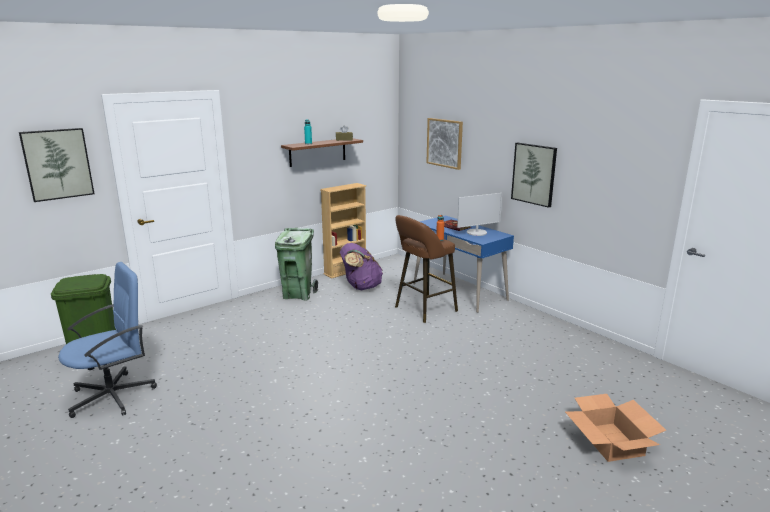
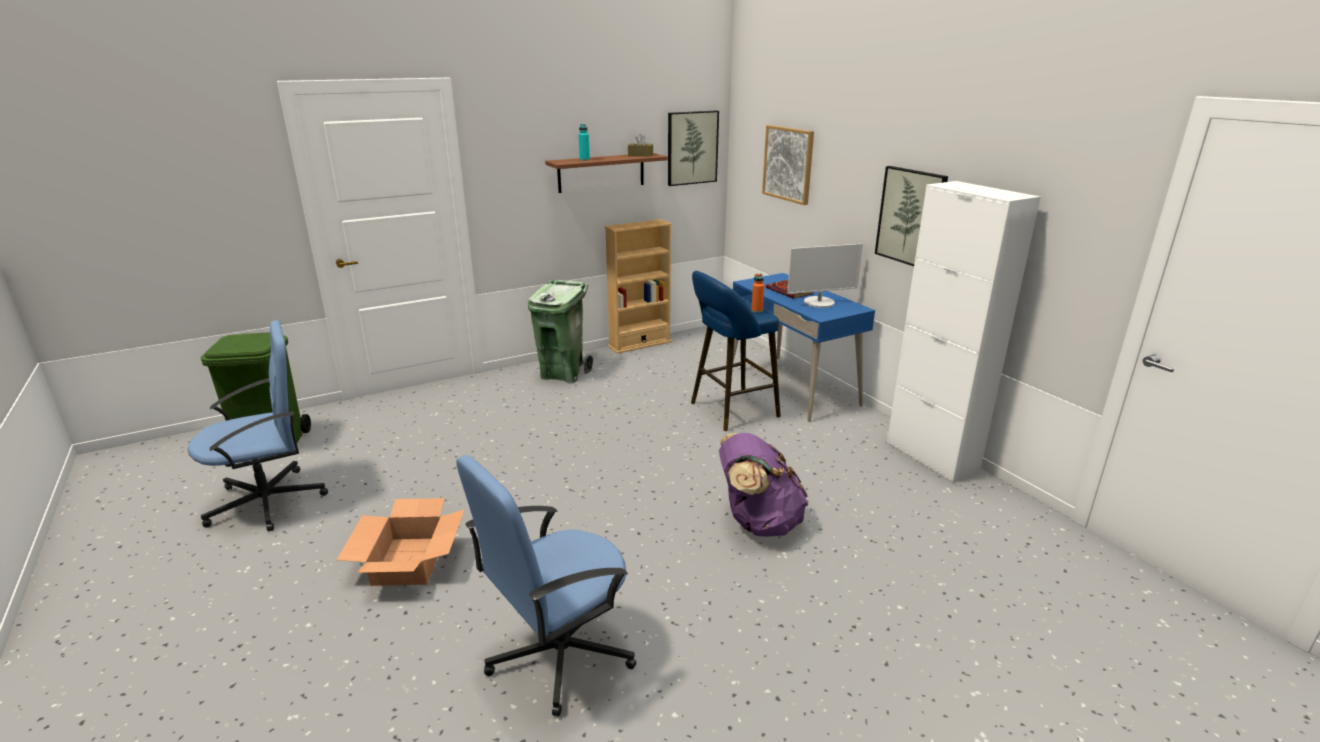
camera: 10 degrees right, 5 degrees up
picture [19,128,94,202] -> picture moved to [668,111,719,186]
purple backpack [340,243,383,290] -> purple backpack moved to [719,433,809,537]
brown stool [395,215,458,323] -> blue stool [691,271,781,431]
cardboard box [565,394,666,462] -> cardboard box moved to [337,498,465,586]
none -> blue office chair [456,455,636,717]
none -> white cabinet [887,181,1041,483]

